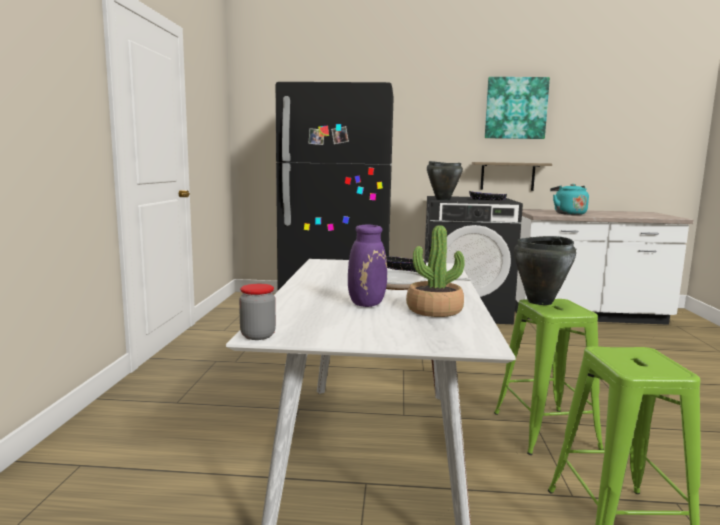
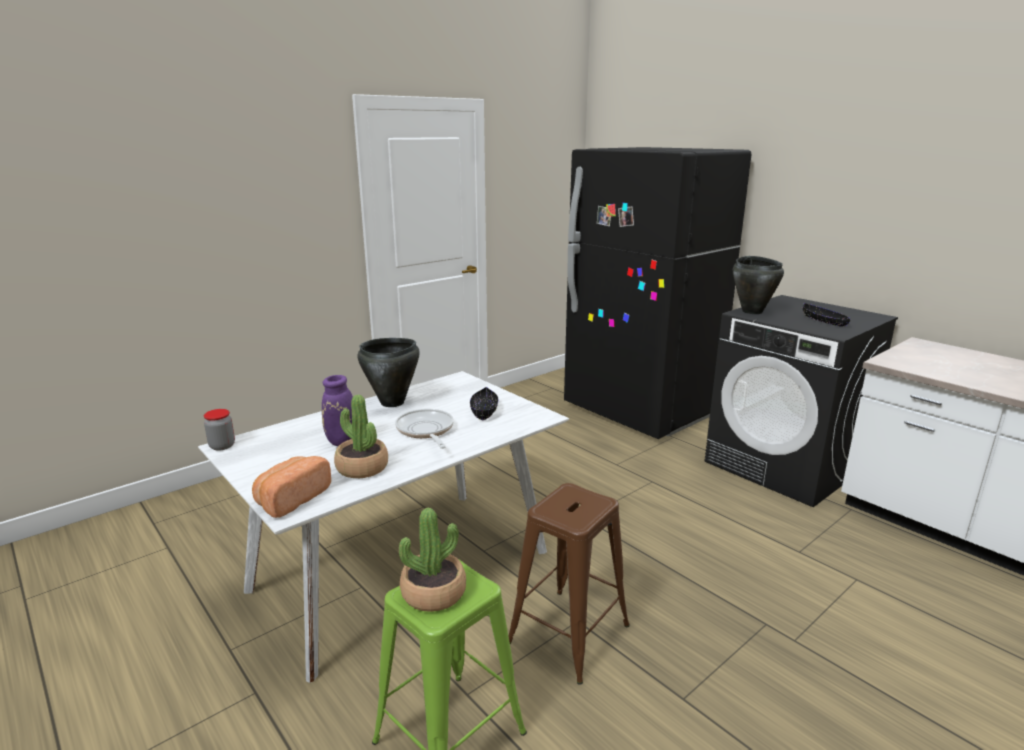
camera: 45 degrees right, 10 degrees up
shelf [472,162,552,191] -> none
picture [485,77,550,139] -> none
green stool [494,299,604,455] -> brown stool [509,483,630,685]
black cooking pot [514,236,576,305] -> black cooking pot moved to [358,338,420,407]
turquoise kettle [550,184,589,215] -> none
none -> bread [252,456,331,518]
none -> potted plant [399,508,466,612]

